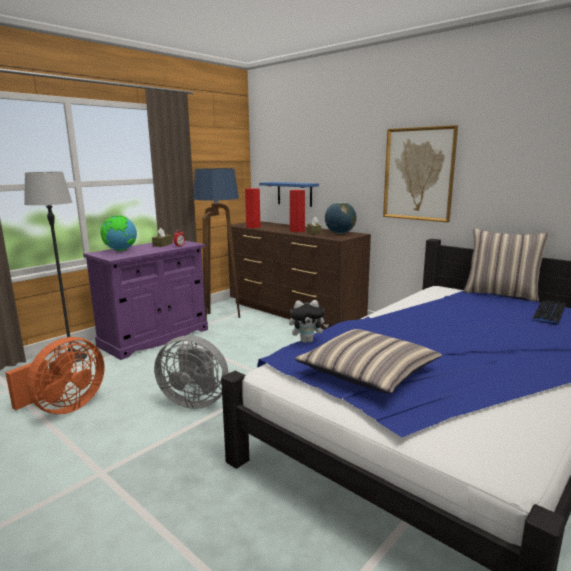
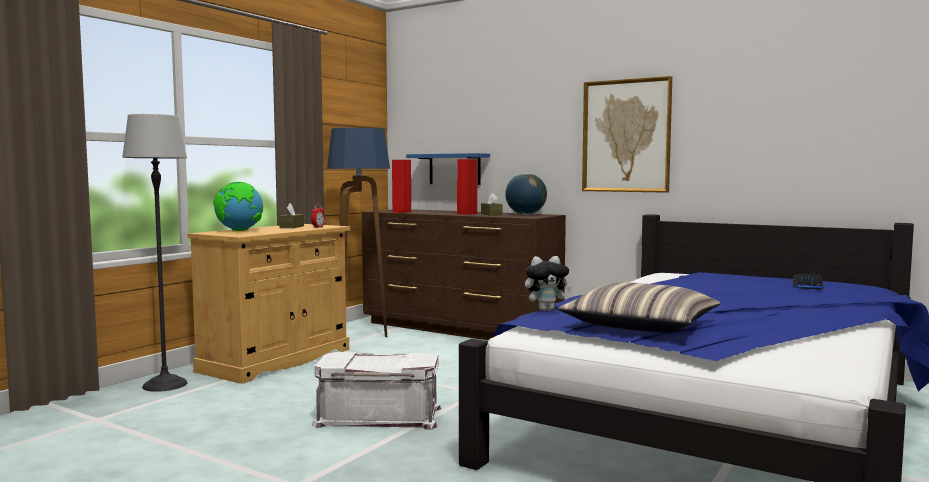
camera: 10 degrees left, 10 degrees down
orange fan [5,337,105,414] -> none
purple cabinet [83,239,208,360] -> beige cabinet [187,224,350,384]
grey fan [154,336,228,409] -> white storage box [312,352,441,430]
pillow [464,228,550,302] -> none

